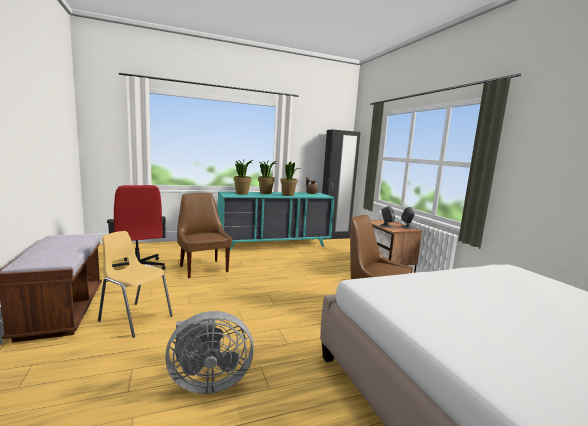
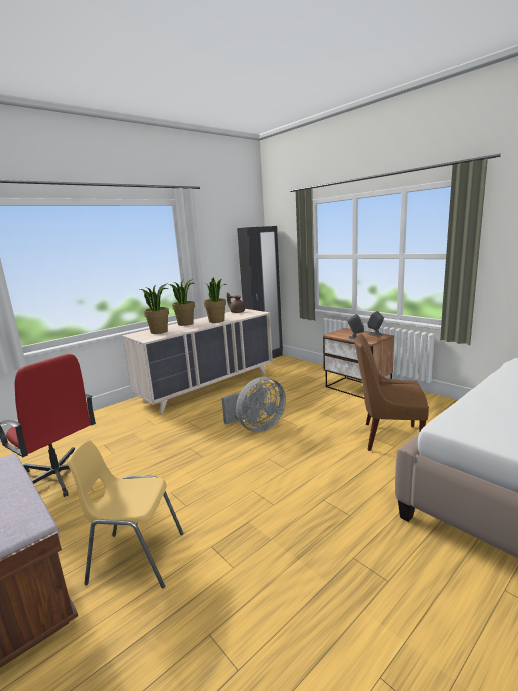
camera: 20 degrees left, 5 degrees up
grey fan [165,311,254,394] -> grey fan moved to [221,377,286,432]
brown chair [177,193,232,278] -> none
turquoise dresser [218,191,335,251] -> beige dresser [122,309,273,414]

